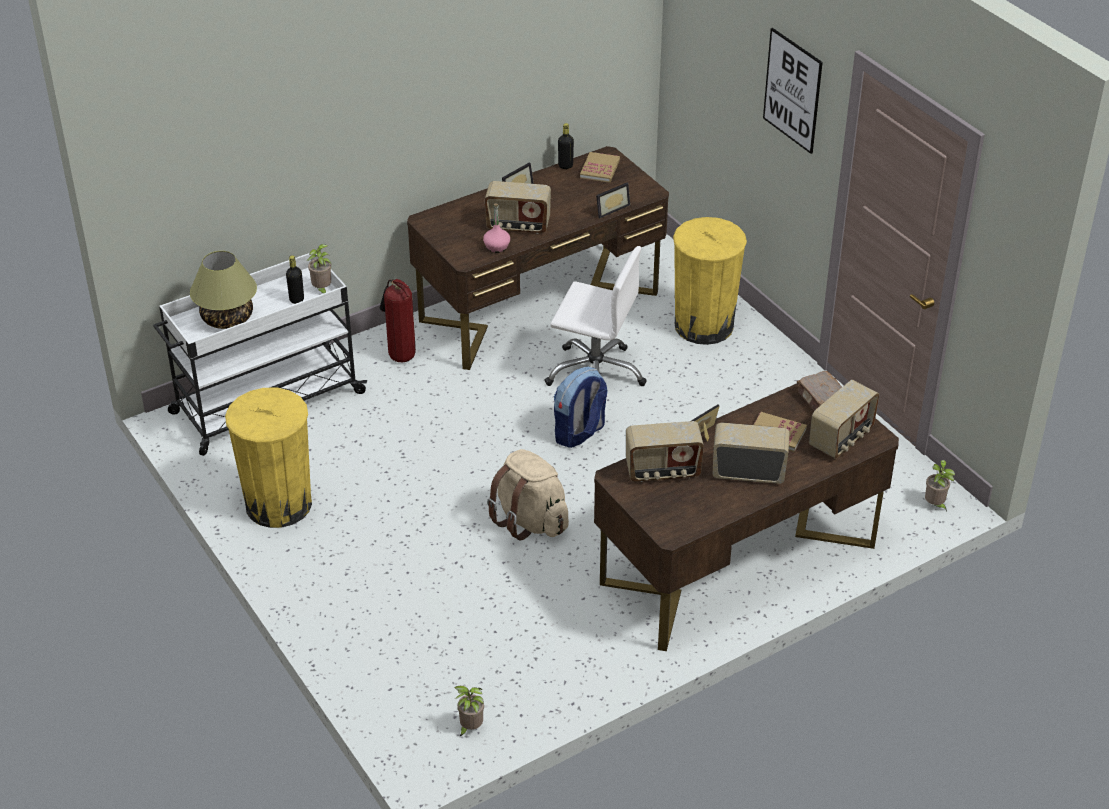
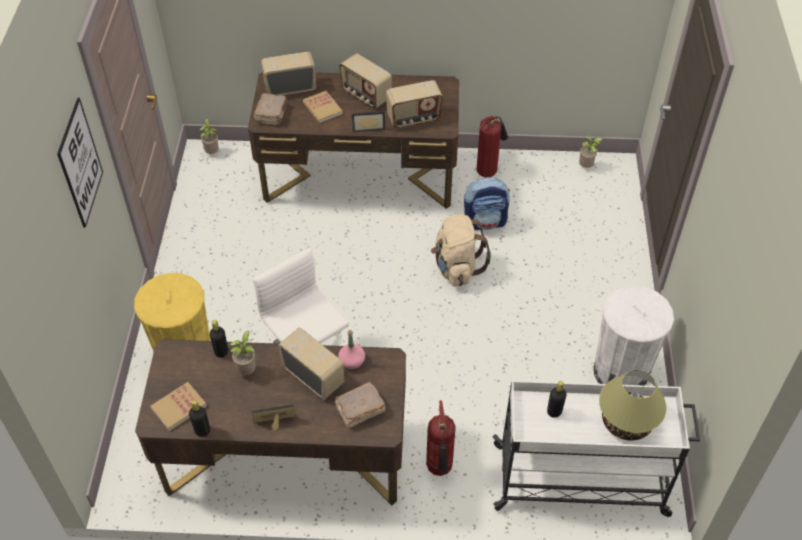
camera: 145 degrees left, 10 degrees up
yellow trash can [225,388,312,528] -> white trash can [594,285,674,386]
potted plant [307,244,331,293] -> potted plant moved to [230,331,256,375]
backpack [554,367,608,448] -> backpack moved to [464,177,510,230]
picture frame [596,182,630,219] -> black bottle [210,320,228,358]
radio [626,421,704,482] -> radio turned 135 degrees clockwise [386,80,443,128]
none -> brown book [334,381,386,427]
none -> fire extinguisher [477,116,508,177]

